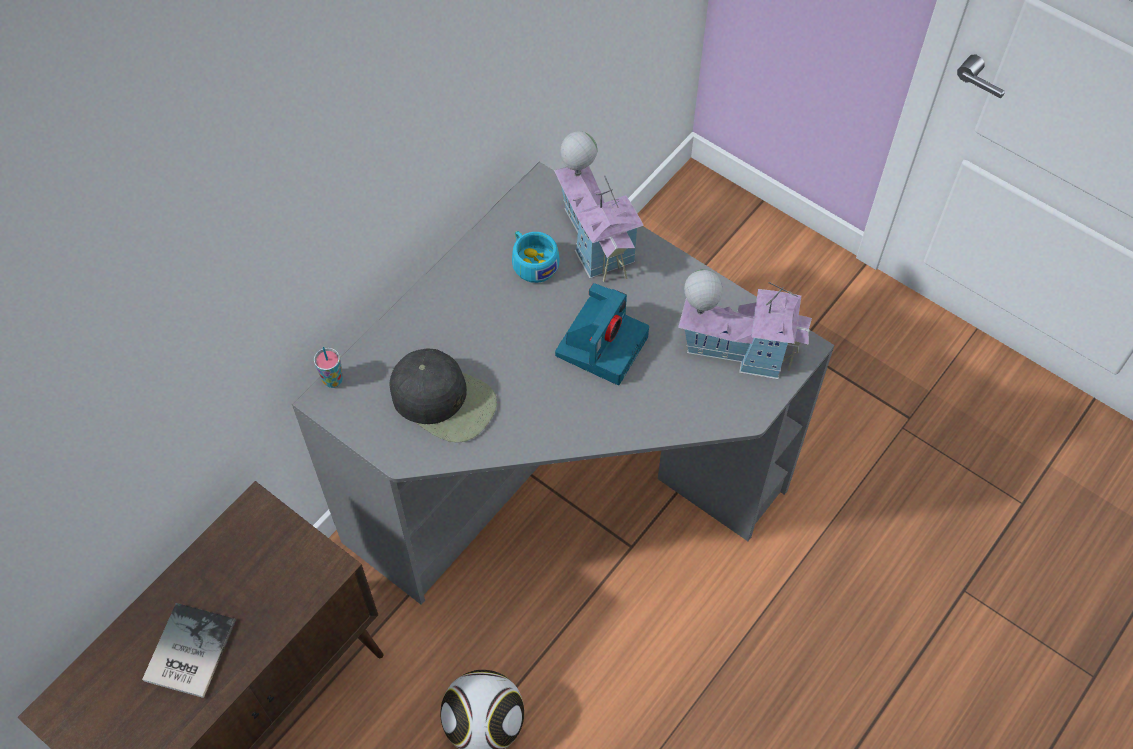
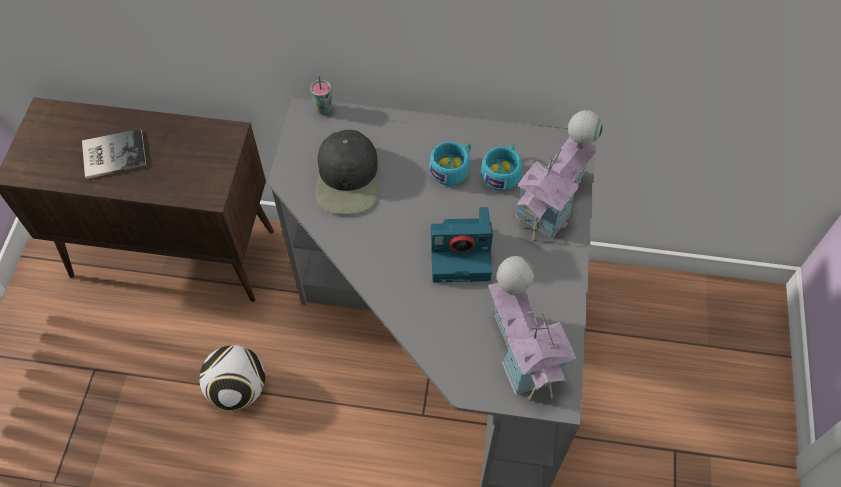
camera: 60 degrees right, 0 degrees up
none -> turquoise cup [429,141,471,186]

